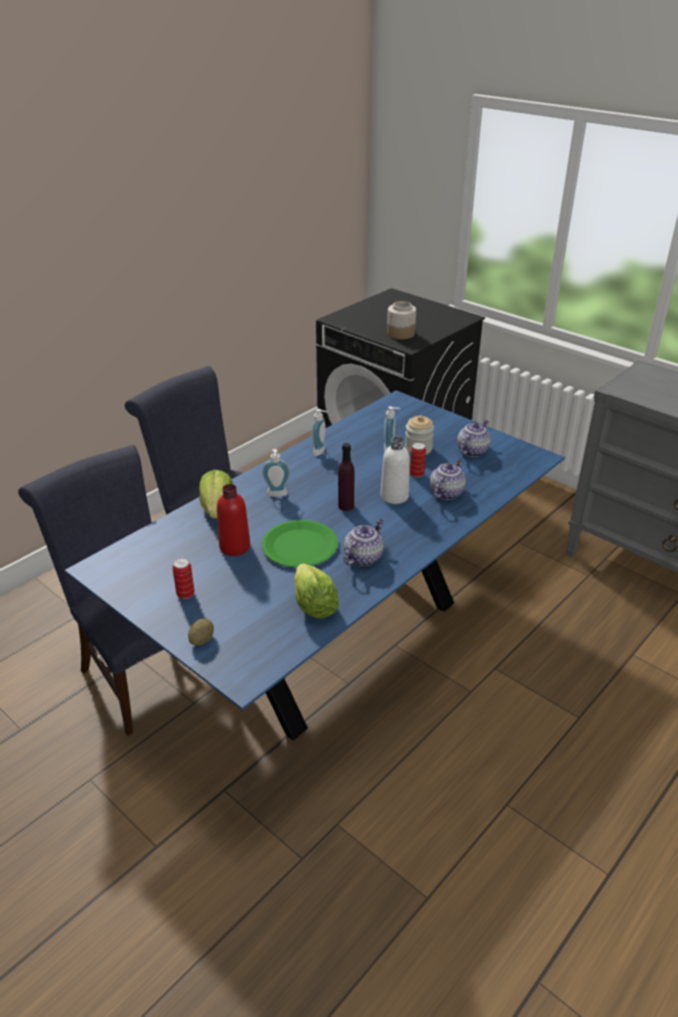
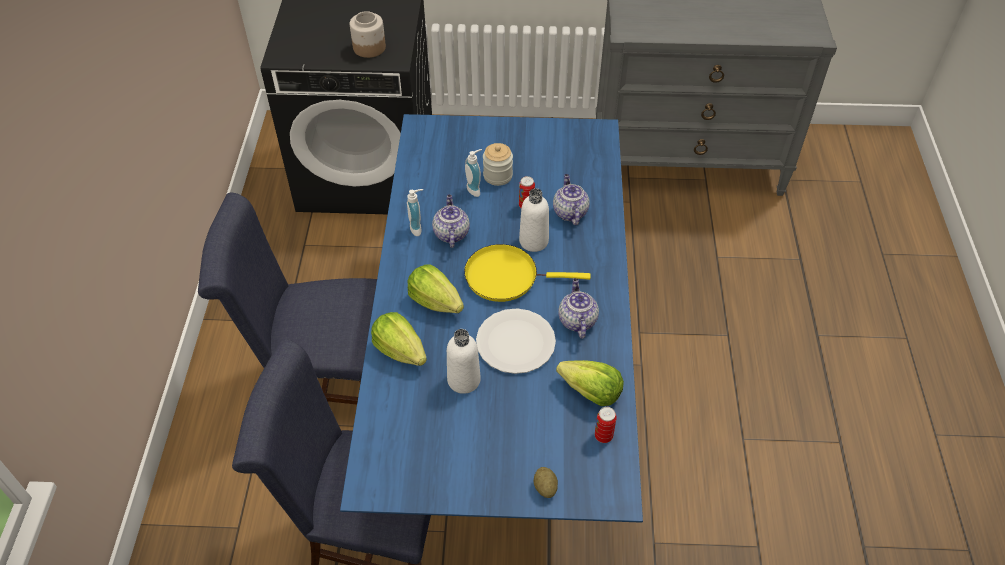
camera: 40 degrees left, 15 degrees up
can [172,558,195,599] -> can moved to [595,407,617,443]
red bottle [217,484,250,556] -> white bottle [447,329,481,394]
soap dispenser [262,449,290,497] -> lettuce [407,264,464,313]
green plate [262,520,338,568] -> white plate [476,308,556,374]
purple bottle [338,443,354,511] -> yellow frying pan [464,244,591,302]
teapot [457,420,491,457] -> teapot moved to [432,194,470,248]

